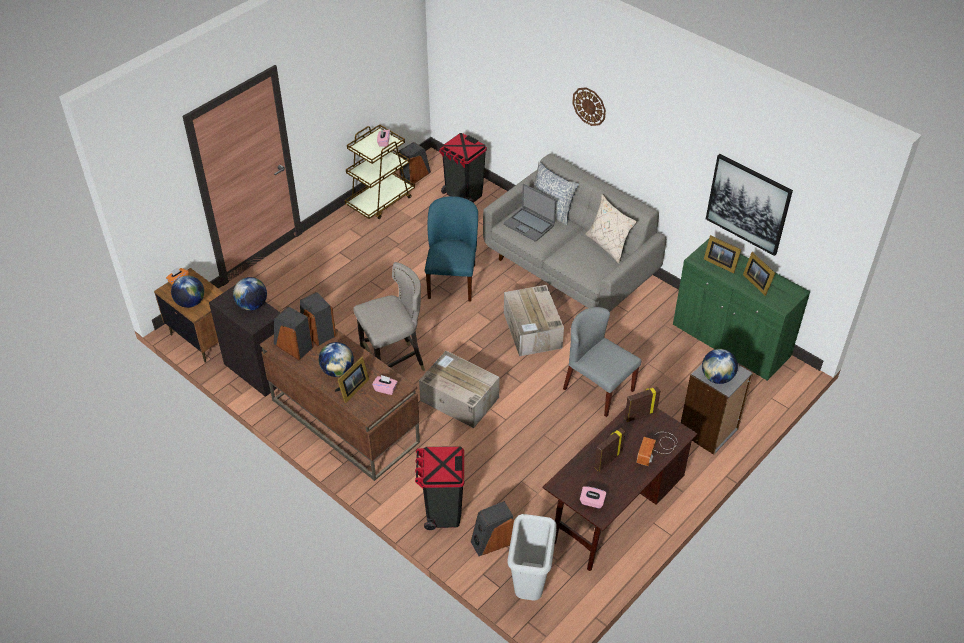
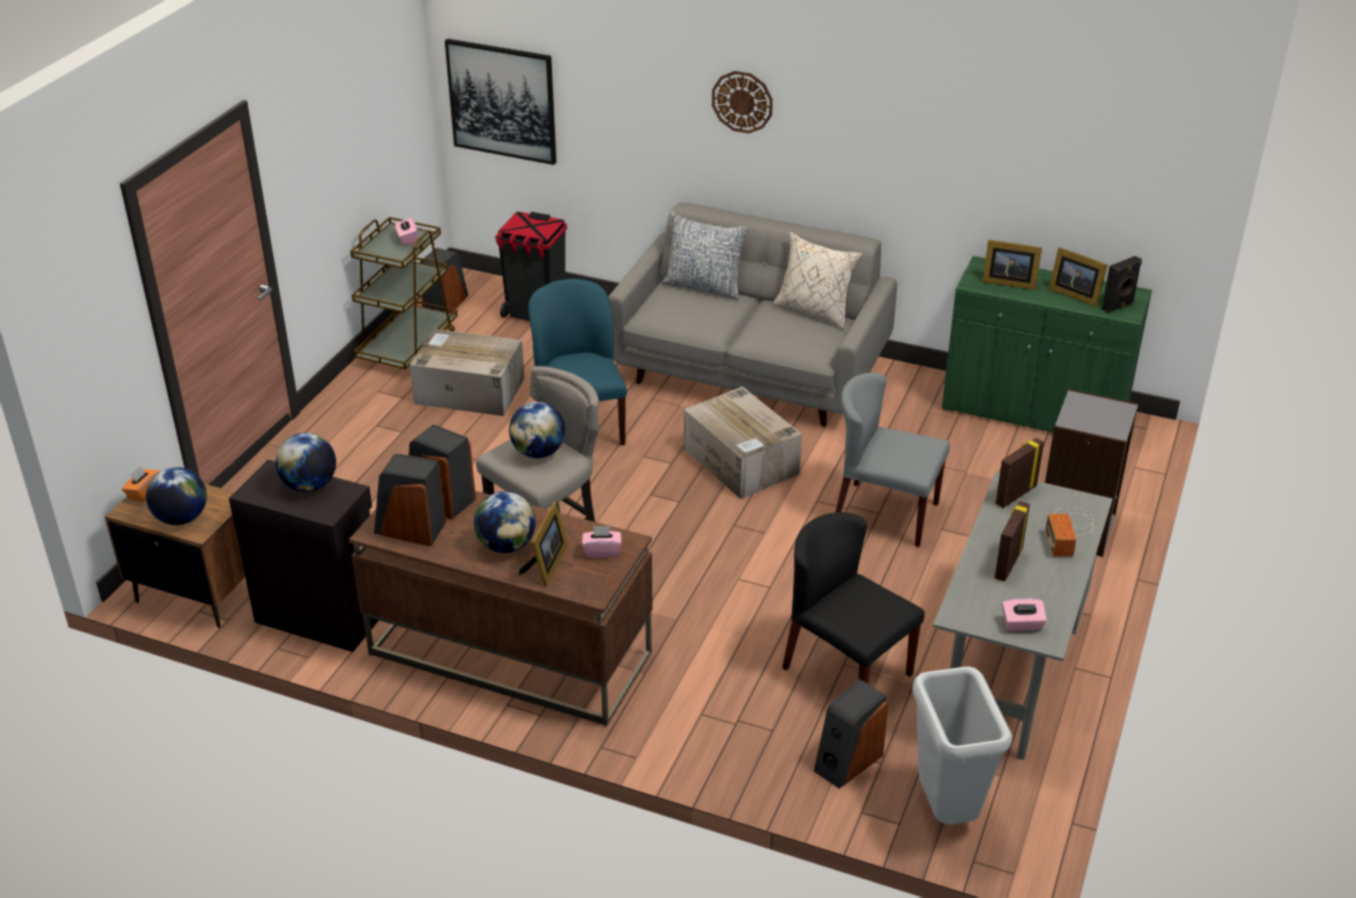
camera: 20 degrees left, 10 degrees down
black trash can [415,446,464,530] -> none
cardboard box [419,351,500,428] -> cardboard box moved to [410,329,524,416]
laptop [504,184,556,242] -> none
brown desk [542,408,698,571] -> grey desk [933,472,1113,760]
globe [702,349,738,384] -> globe moved to [509,402,566,458]
picture [706,154,793,256] -> picture moved to [445,39,556,165]
none -> black chair [782,512,925,684]
none -> black speaker [1102,256,1142,314]

